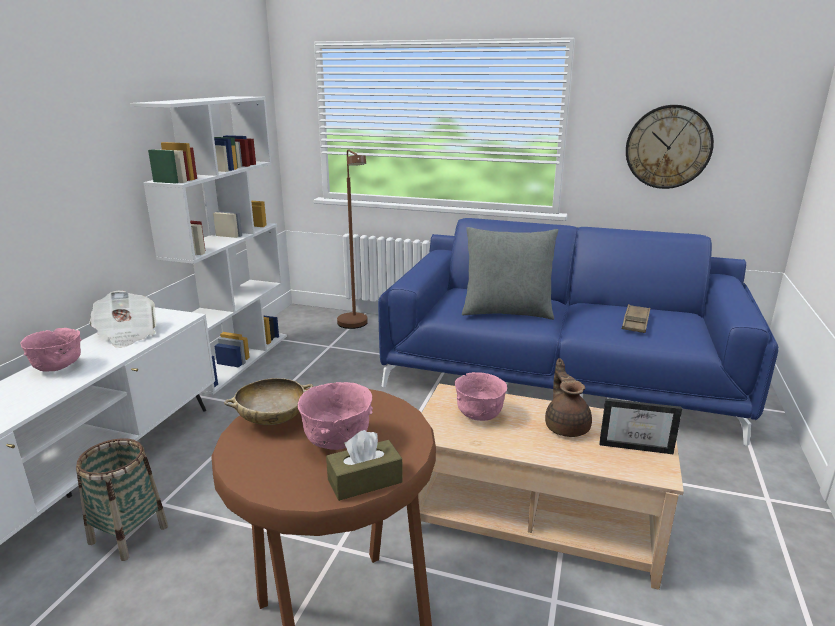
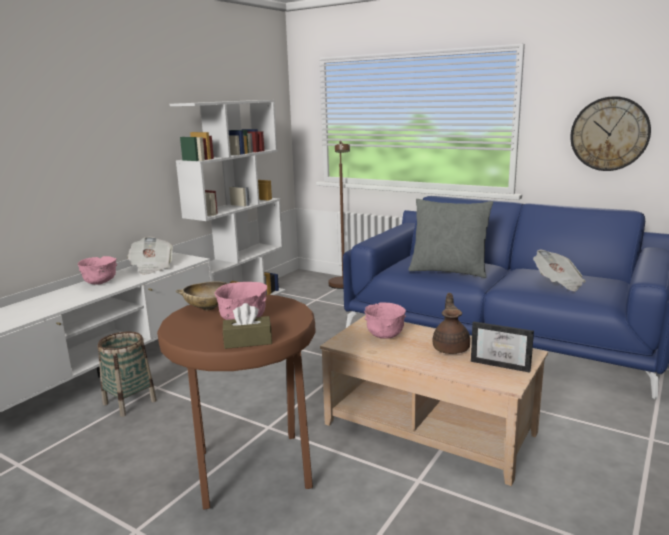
camera: 15 degrees right, 5 degrees down
brown tray [622,304,650,333] -> newspaper [533,250,585,291]

